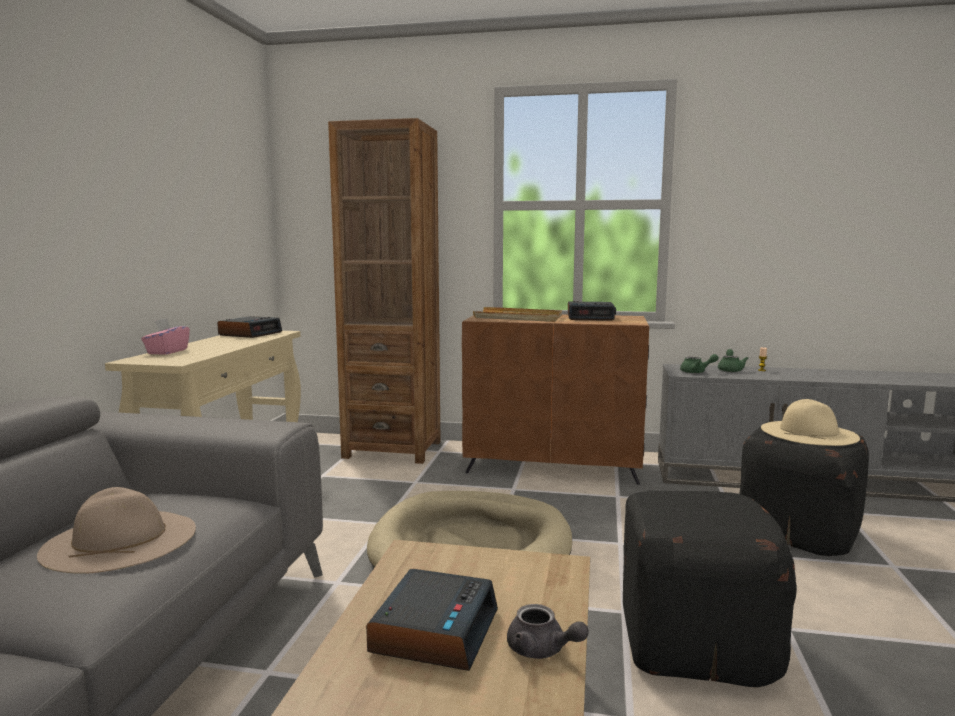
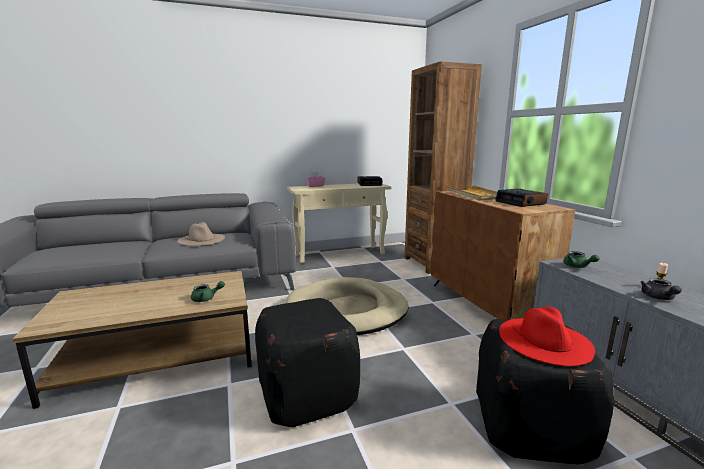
camera: 60 degrees right, 5 degrees up
alarm clock [366,569,498,671] -> none
grey teapot [507,604,589,659] -> grey teapot moved to [640,278,682,300]
green teapot [718,349,749,372] -> green teapot moved to [191,281,225,302]
beige hat [761,399,860,446] -> red hat [499,307,595,366]

